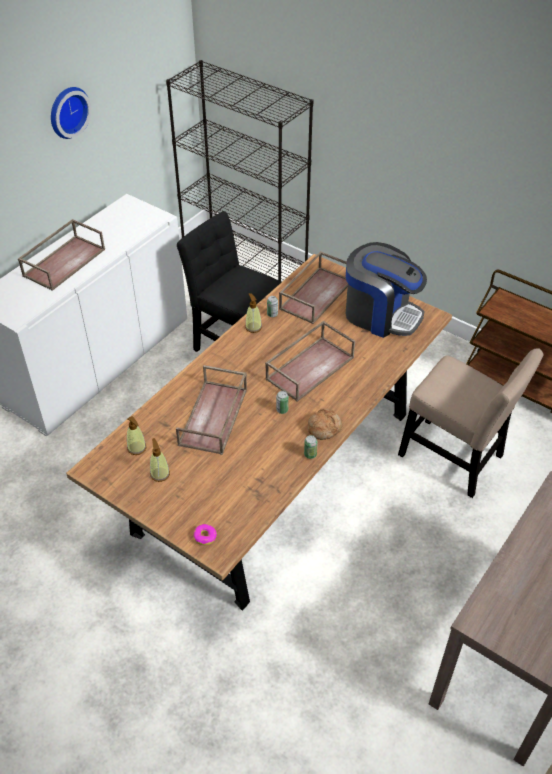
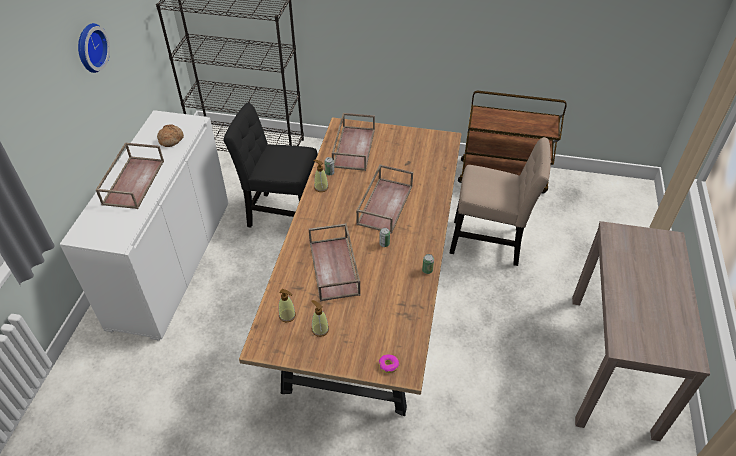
camera: 25 degrees left, 0 degrees up
bread [308,409,342,440] -> bread moved to [157,124,184,147]
coffee machine [346,242,427,338] -> none

